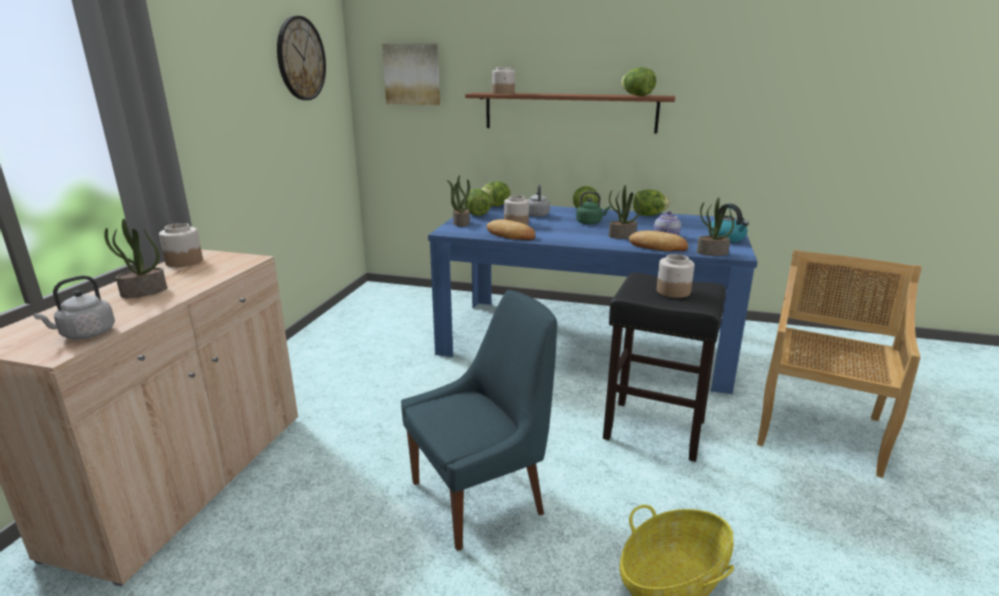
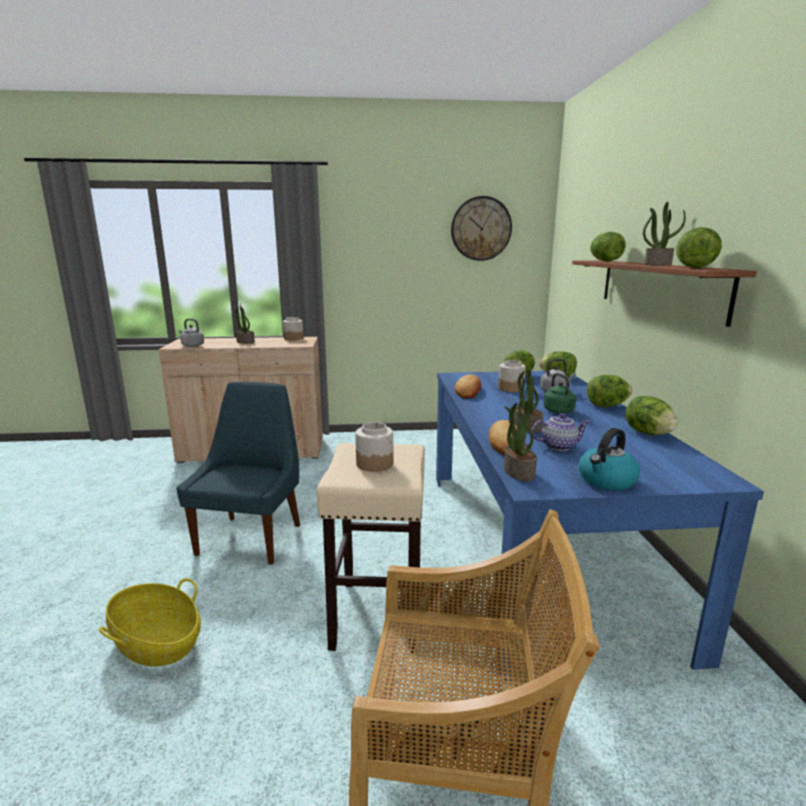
camera: 70 degrees right, 5 degrees down
picture [382,43,440,105] -> none
blue chair [401,290,557,551] -> blue chair turned 120 degrees counterclockwise [176,382,300,565]
potted plant [447,175,470,227] -> potted plant moved to [643,202,686,265]
jar [492,67,515,94] -> lettuce [590,232,626,261]
black stool [603,273,726,462] -> beige stool [317,443,425,653]

